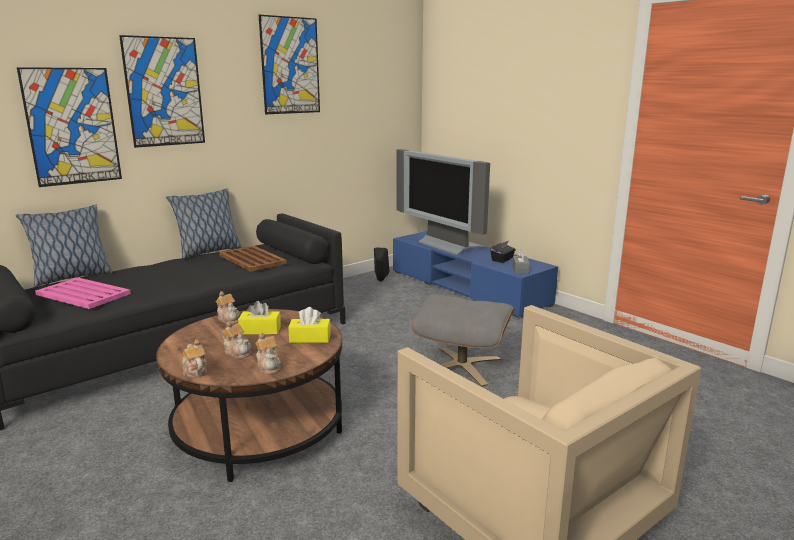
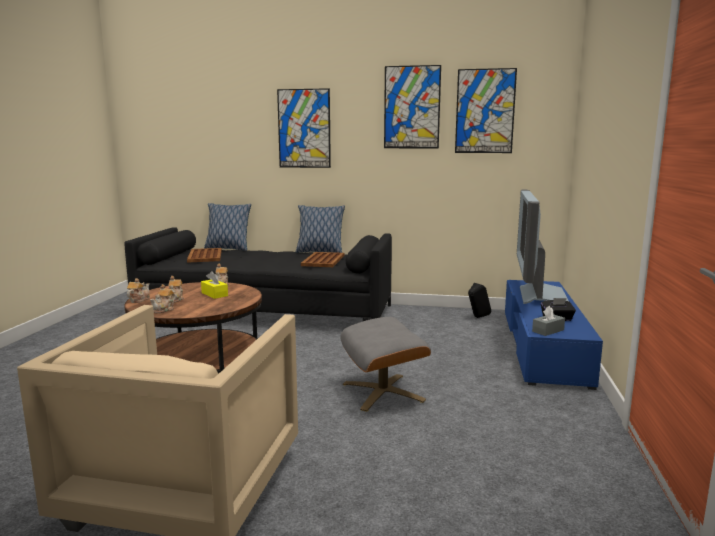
camera: 50 degrees right, 5 degrees down
picture [17,67,122,187] -> picture moved to [455,68,517,153]
pink tray [35,278,131,309] -> brown tray [187,248,222,263]
yellow tissue box [288,307,331,343] -> none

